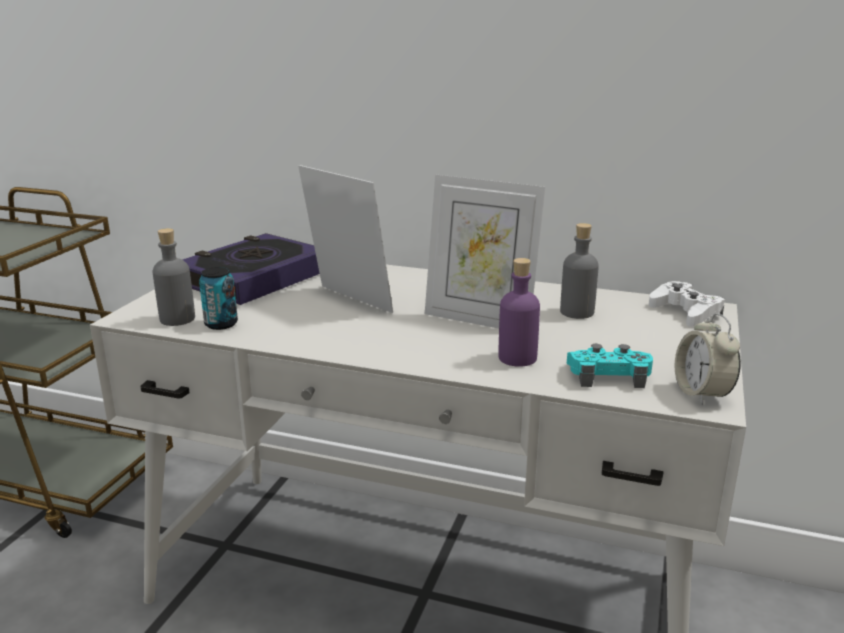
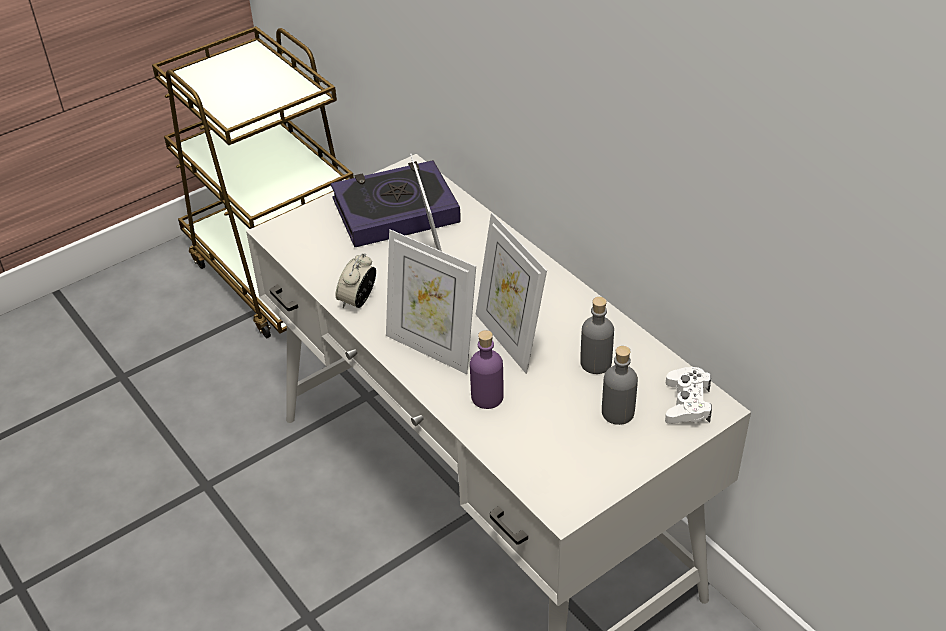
camera: 35 degrees right, 20 degrees up
grey bottle [152,228,195,326] -> grey bottle moved to [602,346,638,425]
can [199,267,238,330] -> none
turquoise game controller [567,344,653,388] -> none
alarm clock [675,313,741,405] -> alarm clock moved to [336,253,376,308]
none -> picture frame [386,229,476,374]

